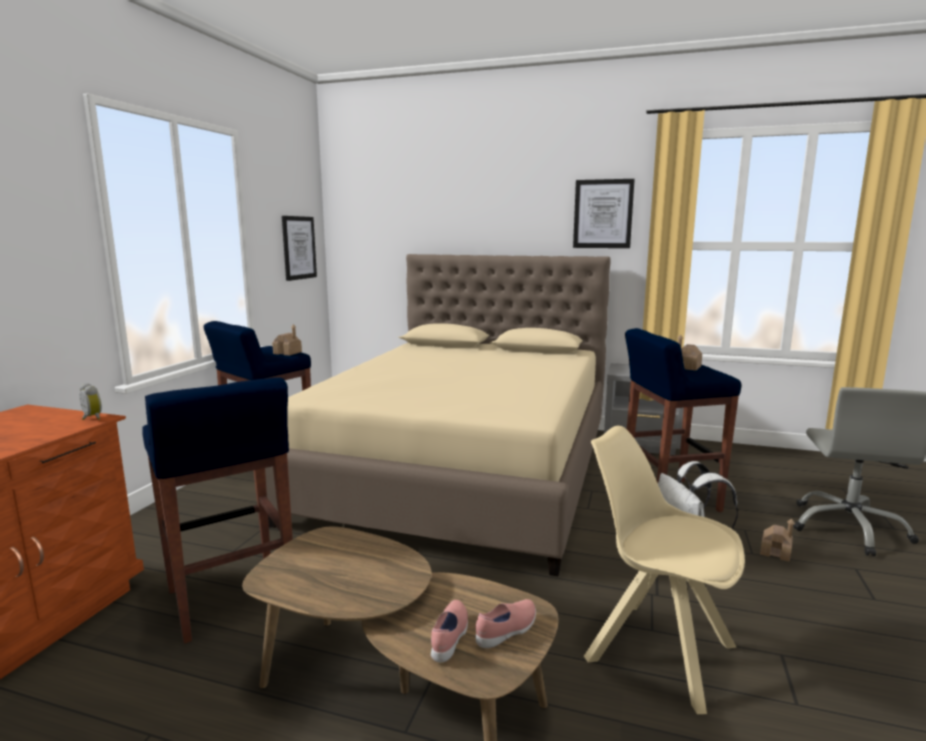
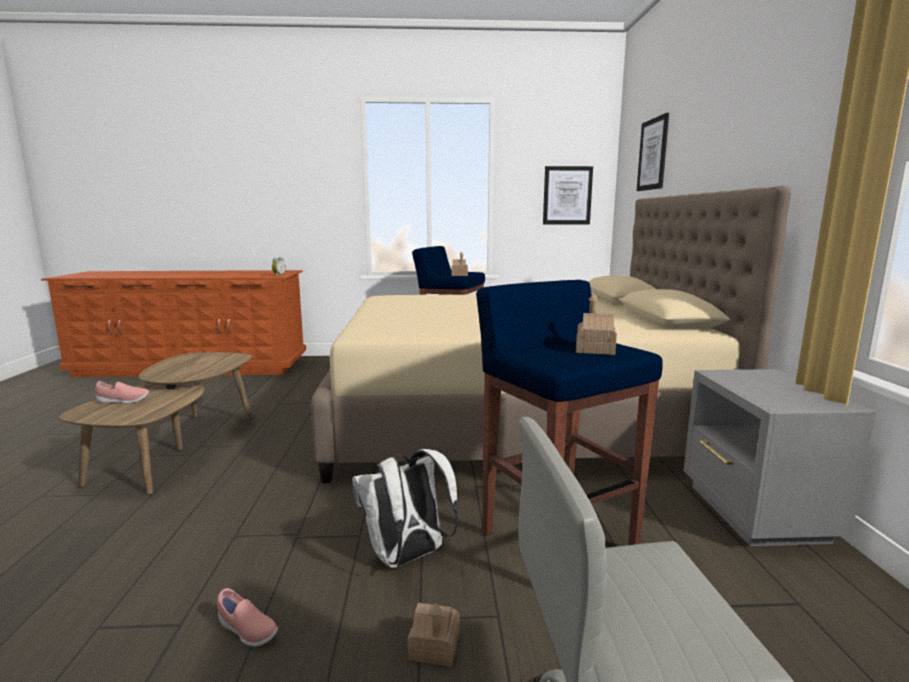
camera: 70 degrees right, 0 degrees up
blue stool [142,377,293,644] -> none
pink shoe [475,599,536,648] -> pink shoe moved to [217,588,278,647]
picture [573,179,635,248] -> picture moved to [637,113,669,191]
beige chair [584,426,745,714] -> none

